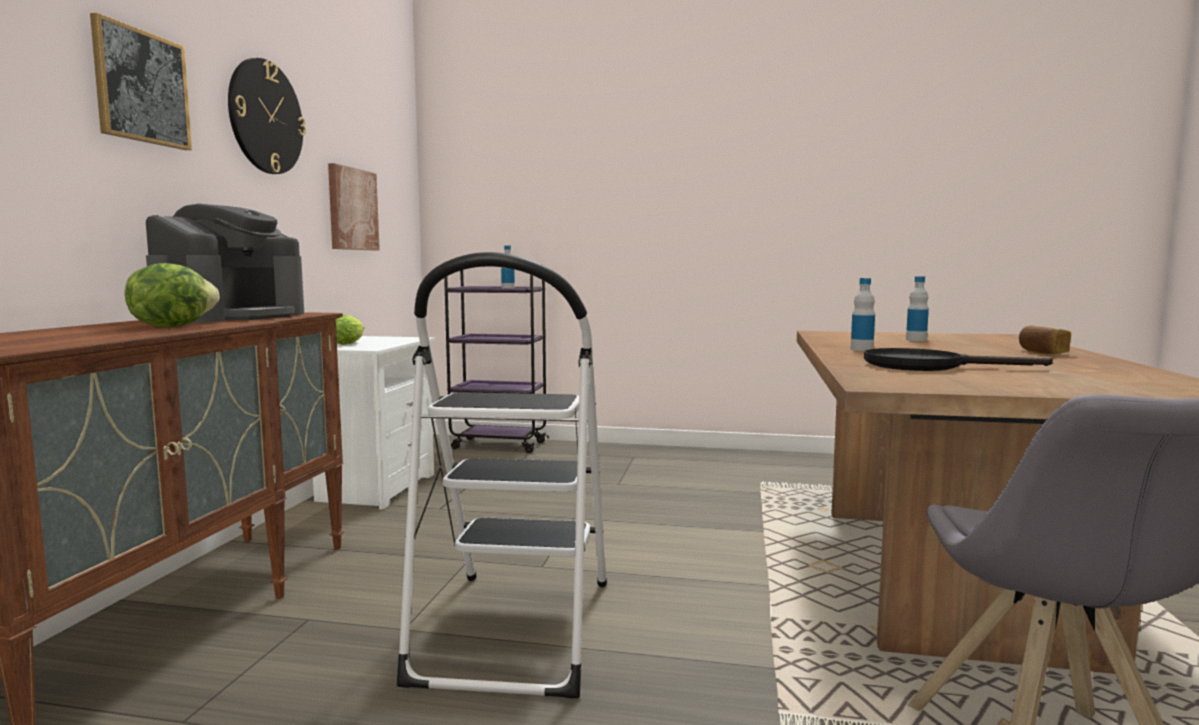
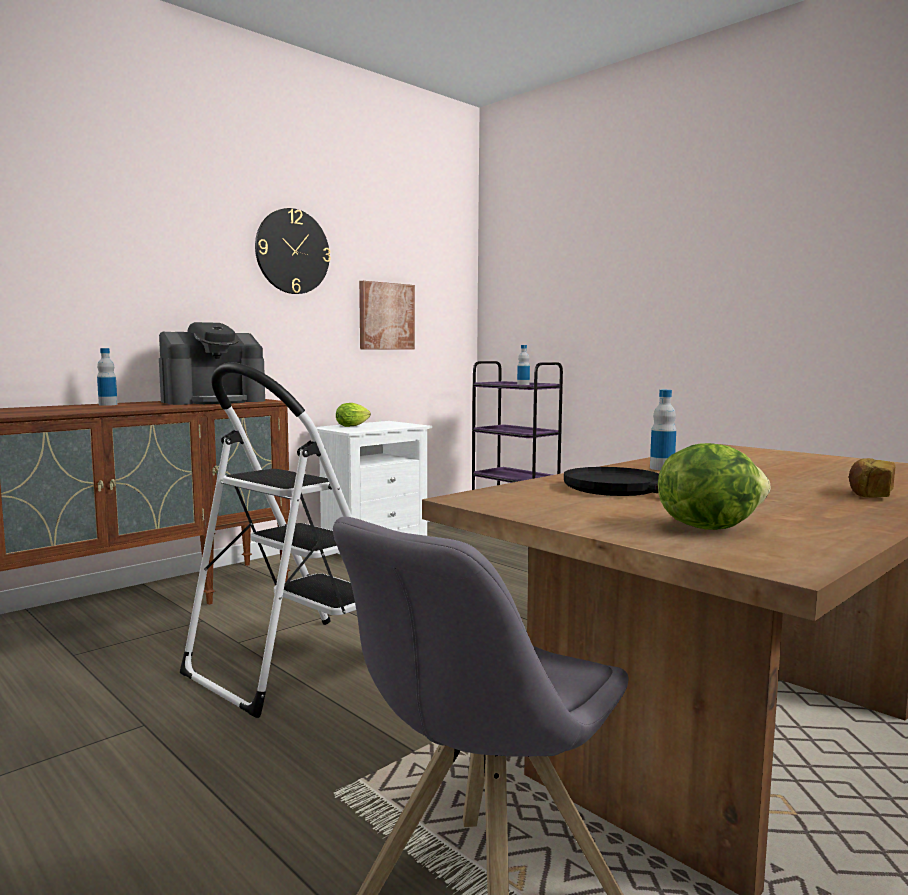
camera: 35 degrees right, 0 degrees up
picture [90,13,192,150] -> none
lettuce [125,263,219,327] -> lettuce moved to [658,443,770,530]
bottle [906,276,929,341] -> bottle moved to [97,348,118,406]

